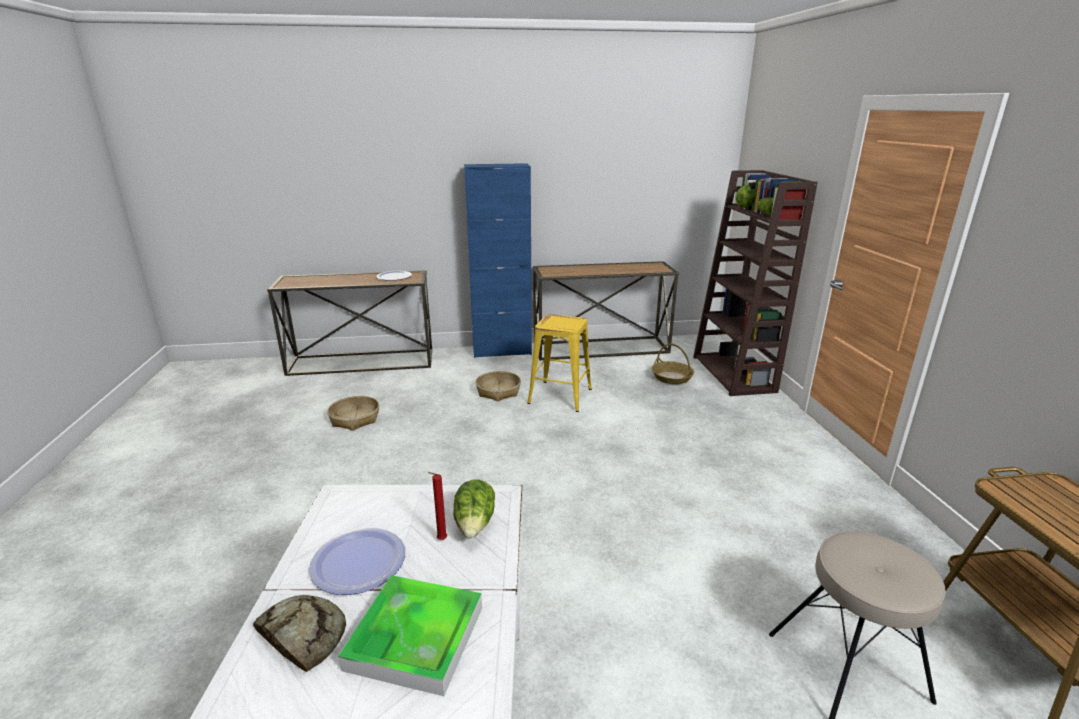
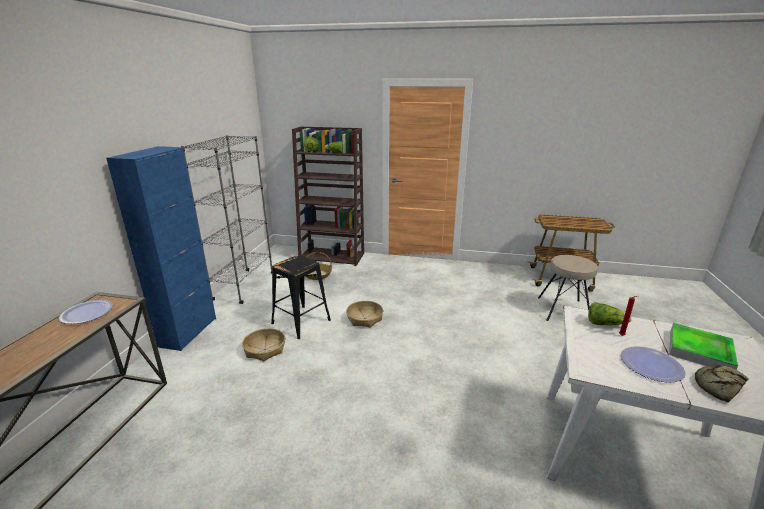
camera: 70 degrees left, 0 degrees up
basket [327,396,379,431] -> basket moved to [346,301,383,328]
yellow stool [527,314,592,412] -> black stool [271,255,331,339]
console table [533,261,679,361] -> grey bookcase [181,135,272,304]

